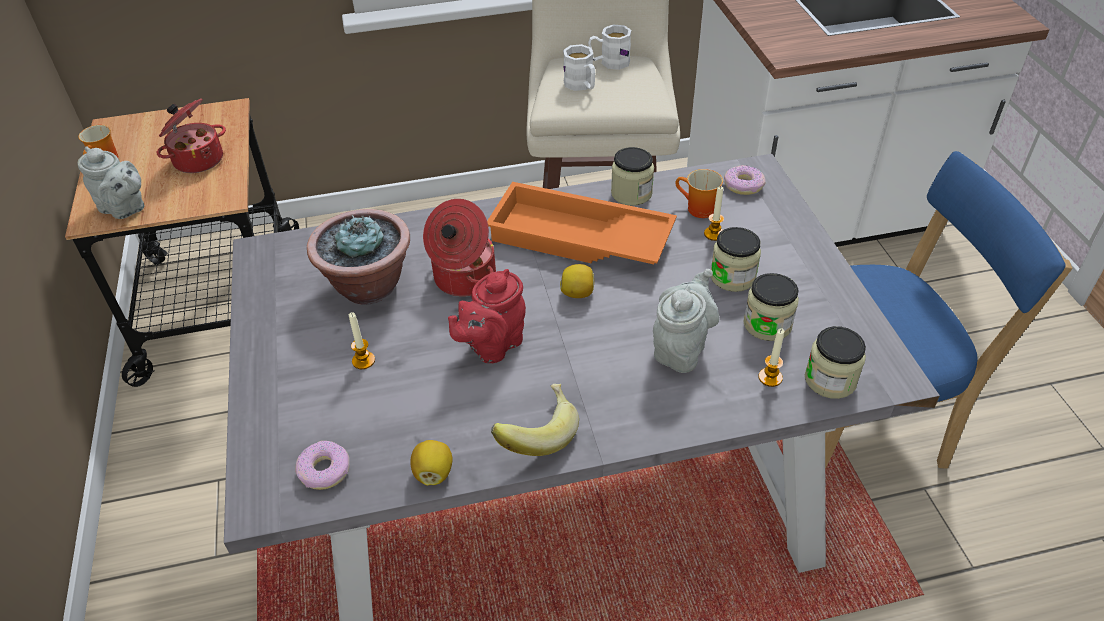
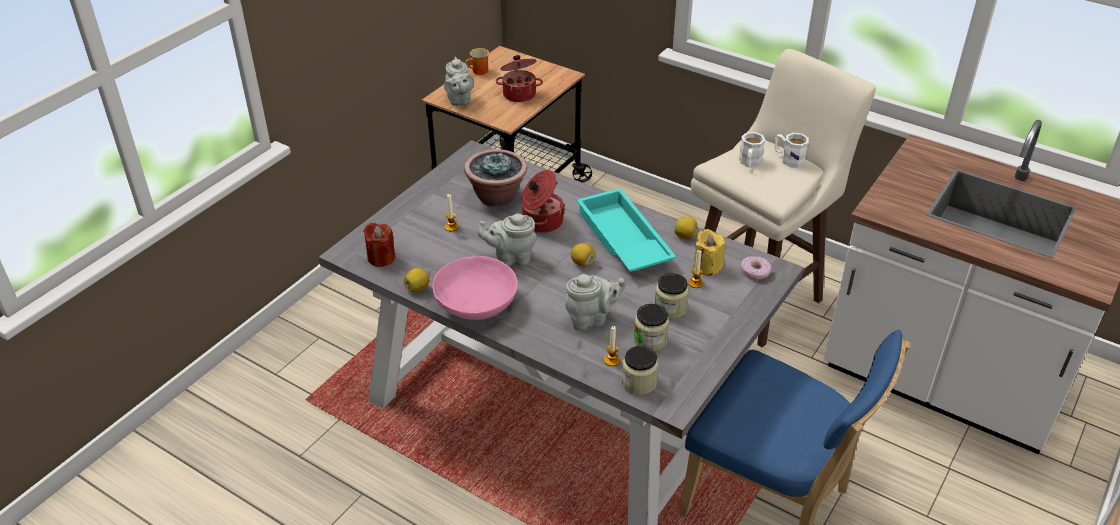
camera: 45 degrees right, 5 degrees down
donut [295,441,349,490] -> red candle [363,223,395,267]
red teapot [448,269,526,363] -> grey teapot [477,214,537,266]
orange tray [487,182,677,264] -> turquoise tray [577,188,676,272]
banana [491,384,579,456] -> pink bowl [432,256,518,320]
jar [611,147,654,206] -> lemon [674,217,698,239]
mug [675,169,723,218] -> yellow candle [694,229,725,276]

